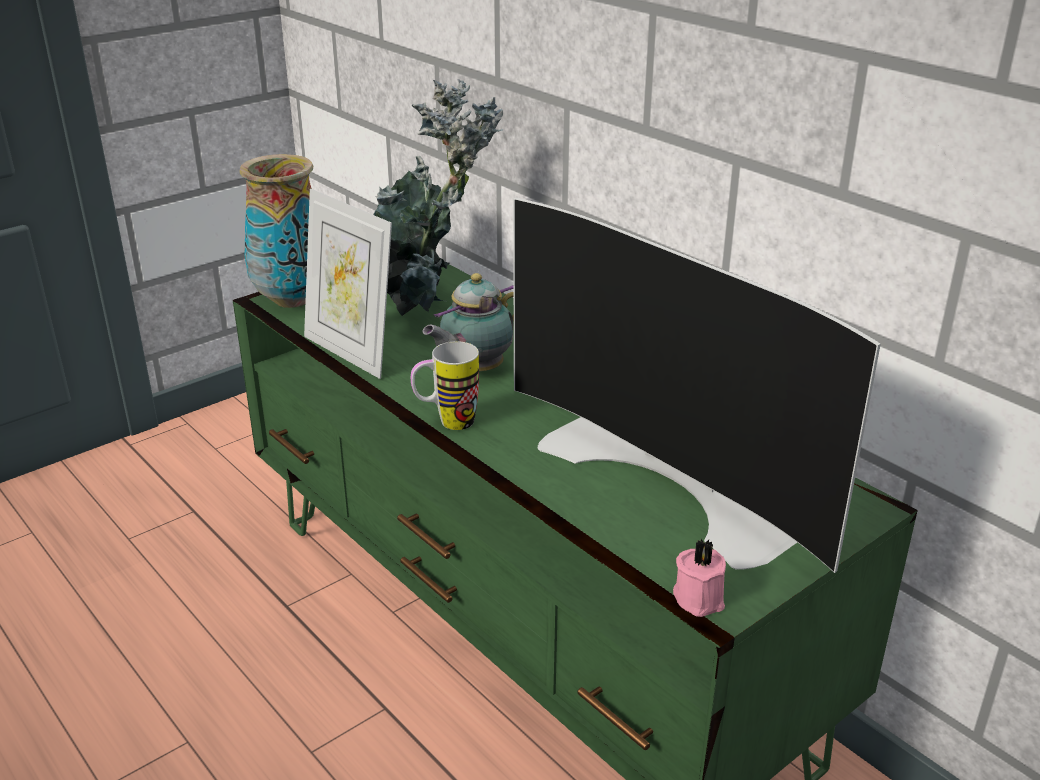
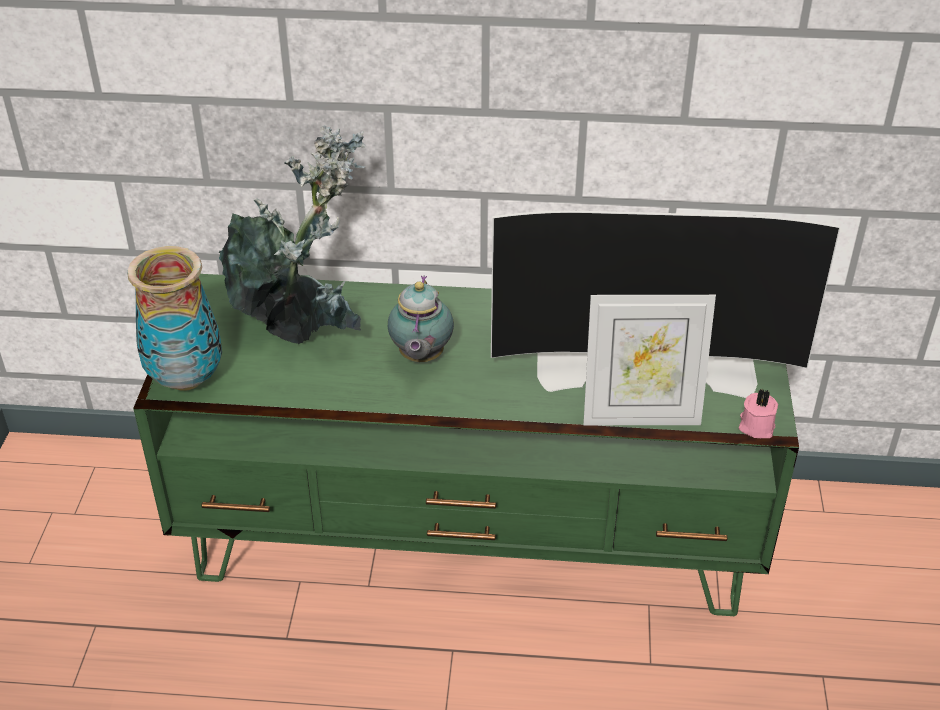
camera: 45 degrees left, 10 degrees up
picture frame [304,189,392,379] -> picture frame moved to [583,295,716,425]
mug [411,341,479,430] -> none

